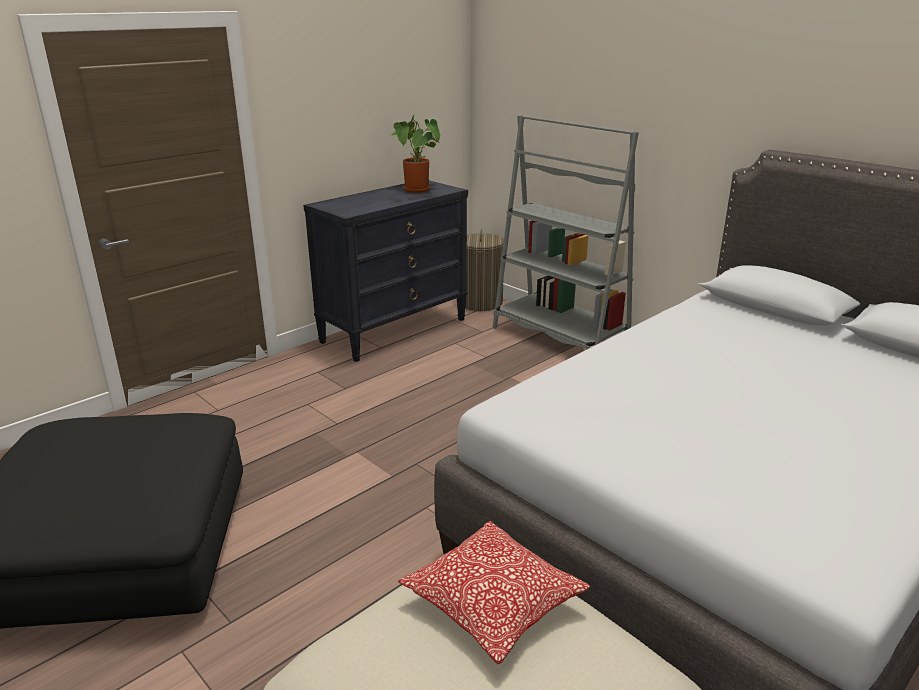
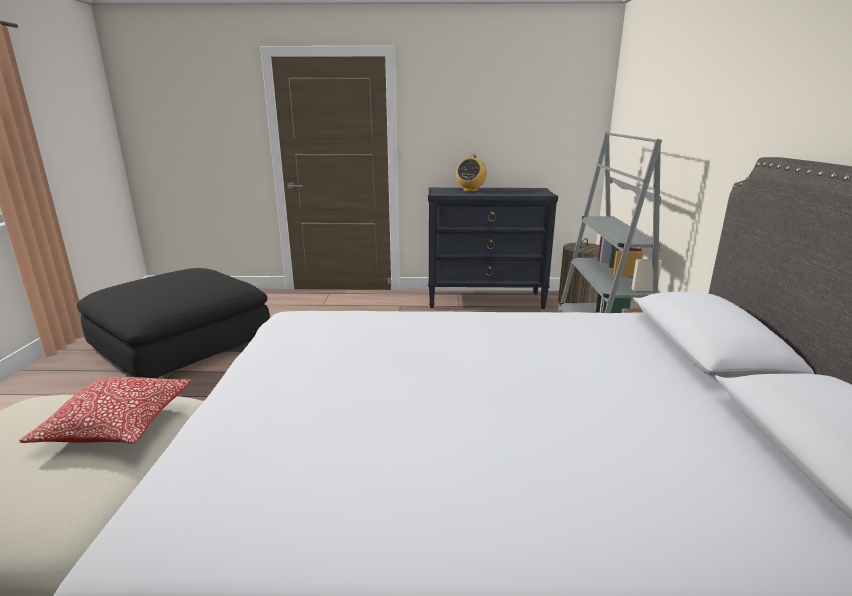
camera: 45 degrees right, 5 degrees down
potted plant [391,114,440,193] -> none
none -> radio [456,154,487,192]

